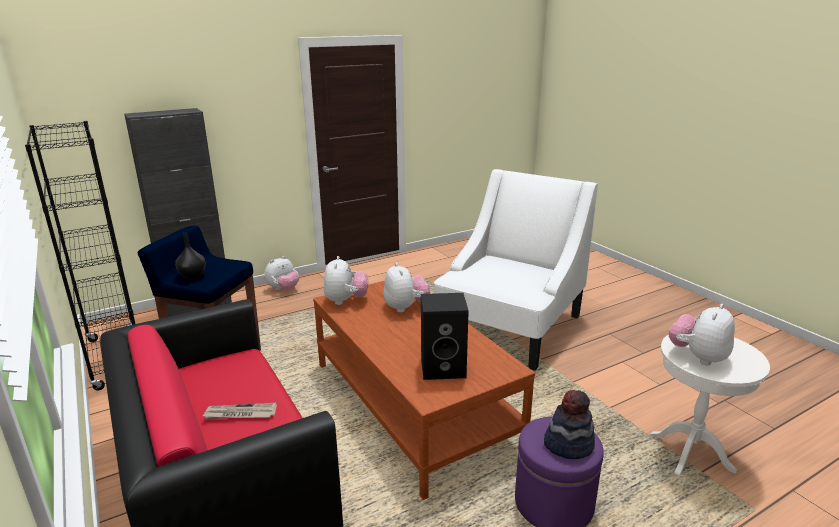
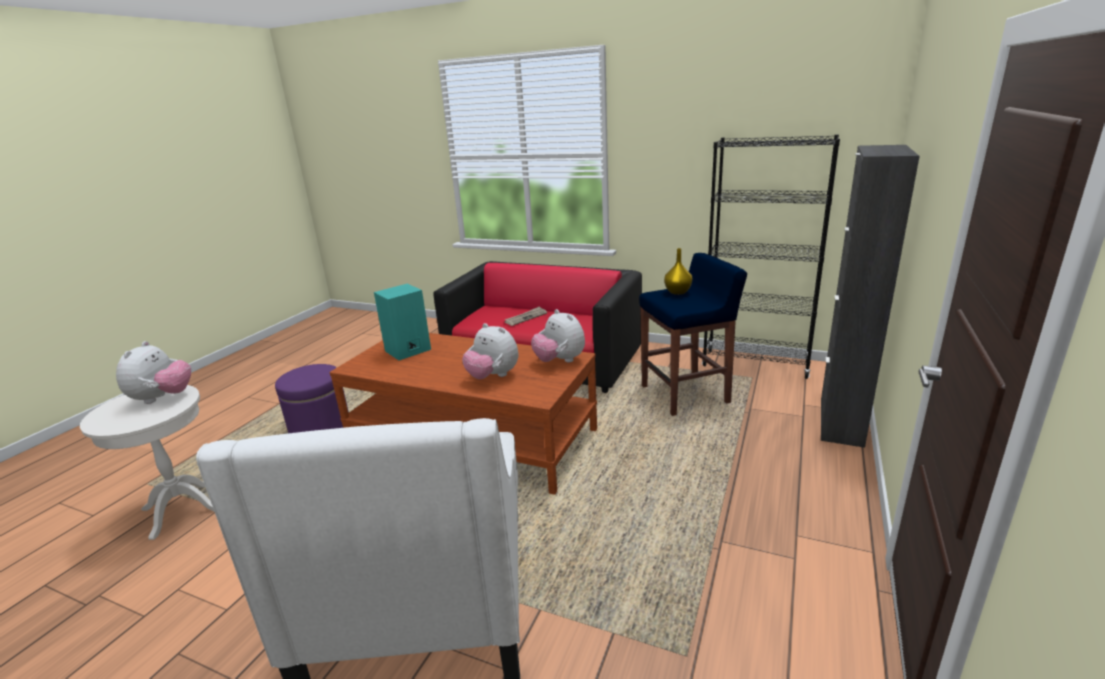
camera: 145 degrees right, 0 degrees up
black vase [175,233,206,279] -> yellow vase [664,248,692,295]
plush toy [264,256,299,290] -> none
black speaker [421,293,469,380] -> turquoise speaker [374,284,431,360]
hat [544,390,595,459] -> none

